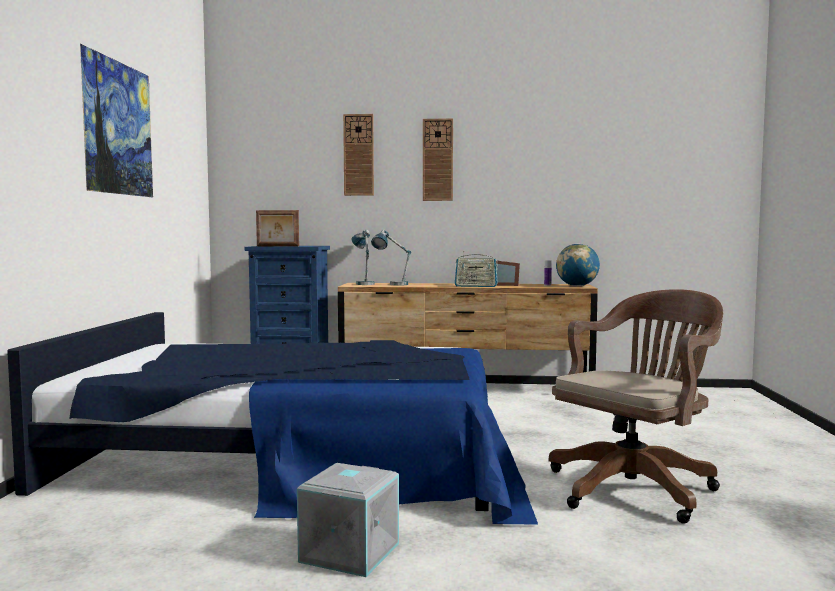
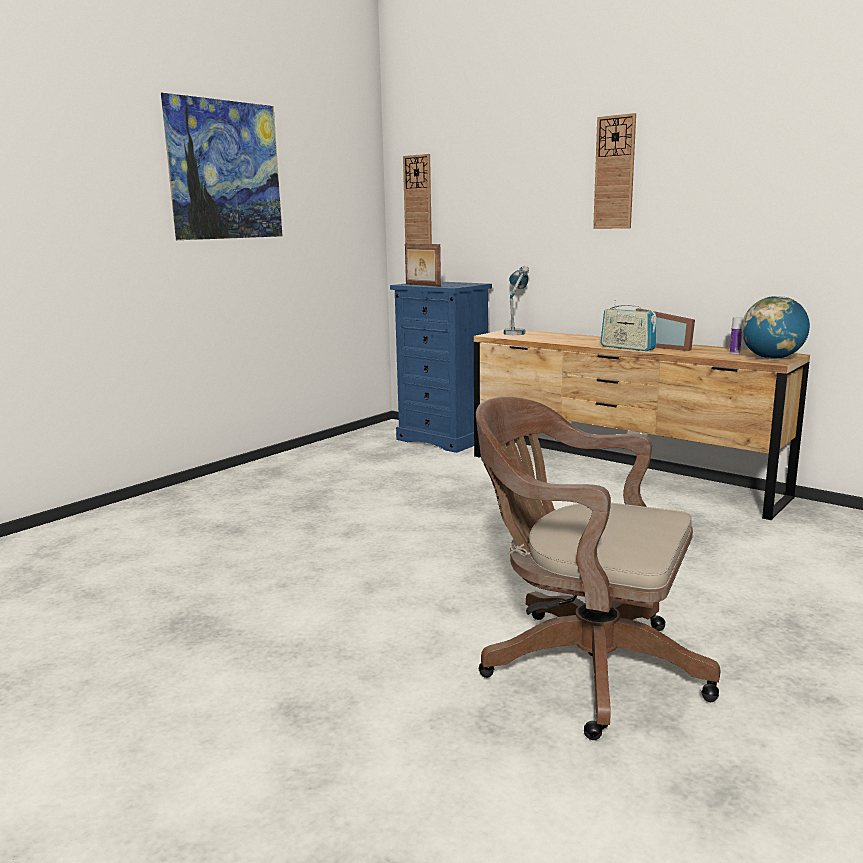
camera: 35 degrees right, 10 degrees up
bed [7,312,538,525] -> none
grey storage box [297,463,399,577] -> none
wall clock [343,114,374,196] -> wall clock moved to [403,154,432,244]
table lamp [371,229,411,286] -> none
brown office chair [549,289,723,524] -> brown office chair turned 150 degrees counterclockwise [476,397,720,740]

